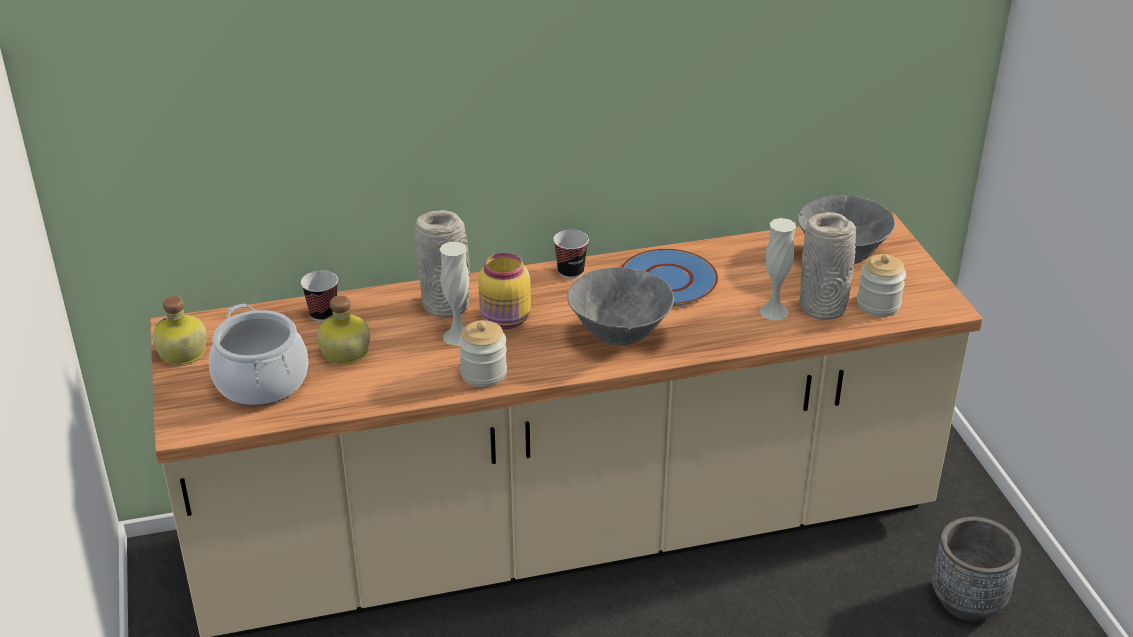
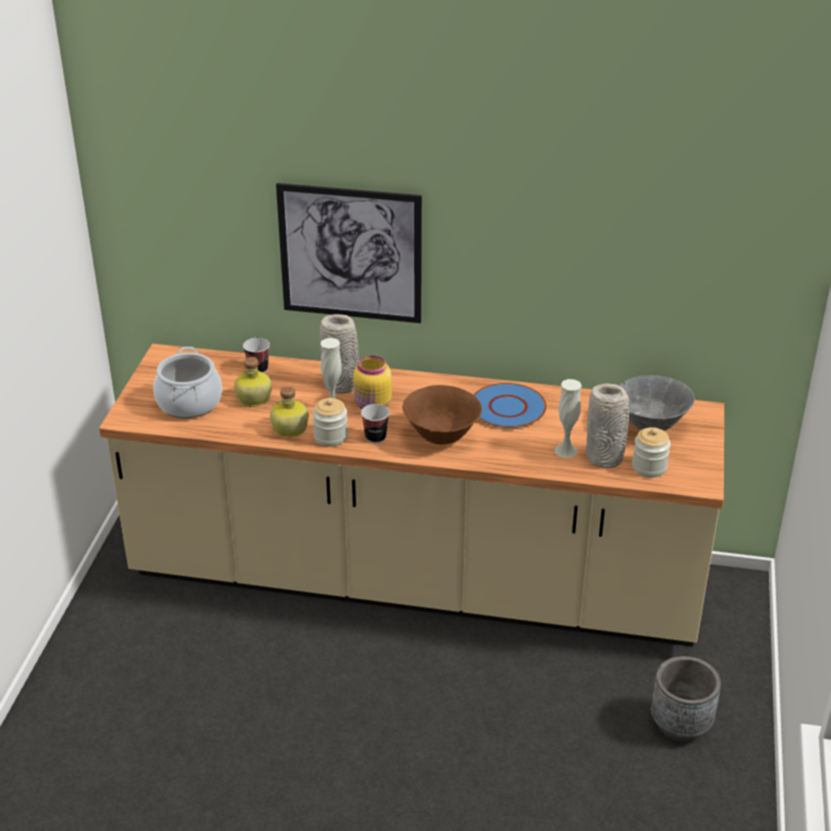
camera: 25 degrees right, 0 degrees up
bottle [152,296,207,365] -> bottle moved to [270,386,309,437]
cup [553,230,589,279] -> cup moved to [361,404,390,443]
grey bowl [567,267,674,346] -> brown bowl [402,385,482,445]
none -> picture [276,183,422,323]

